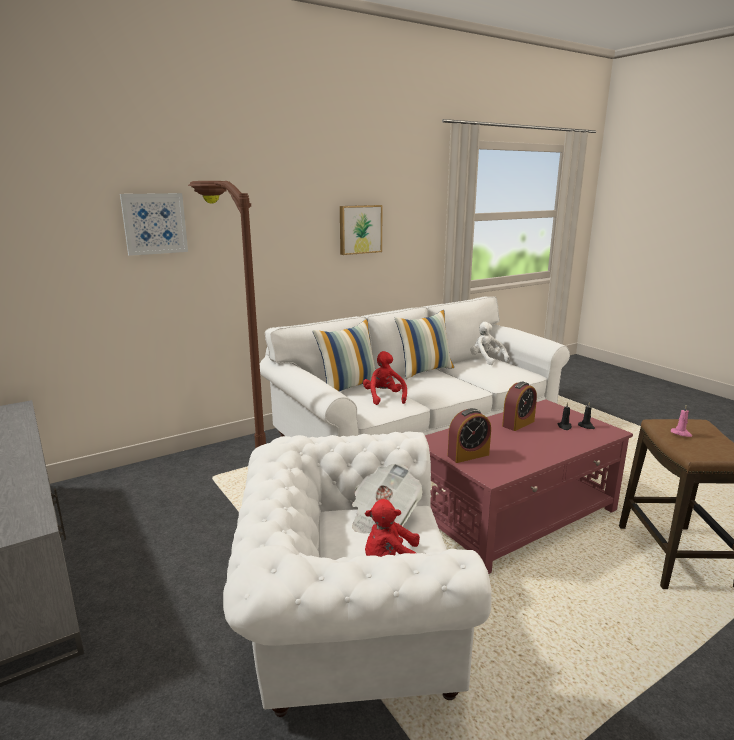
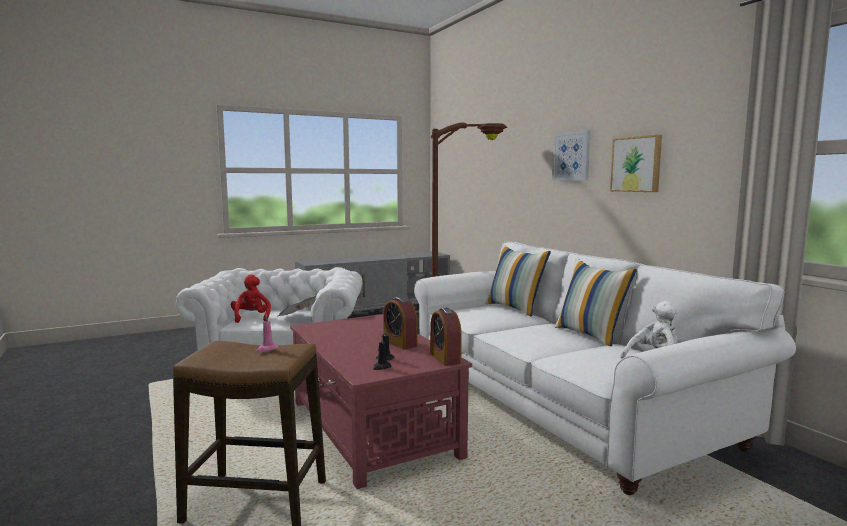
camera: 95 degrees right, 10 degrees down
picture [120,193,188,256] -> picture moved to [552,130,591,181]
red plush toy [363,351,407,405] -> none
alarm clock [448,408,491,463] -> alarm clock moved to [430,308,462,366]

